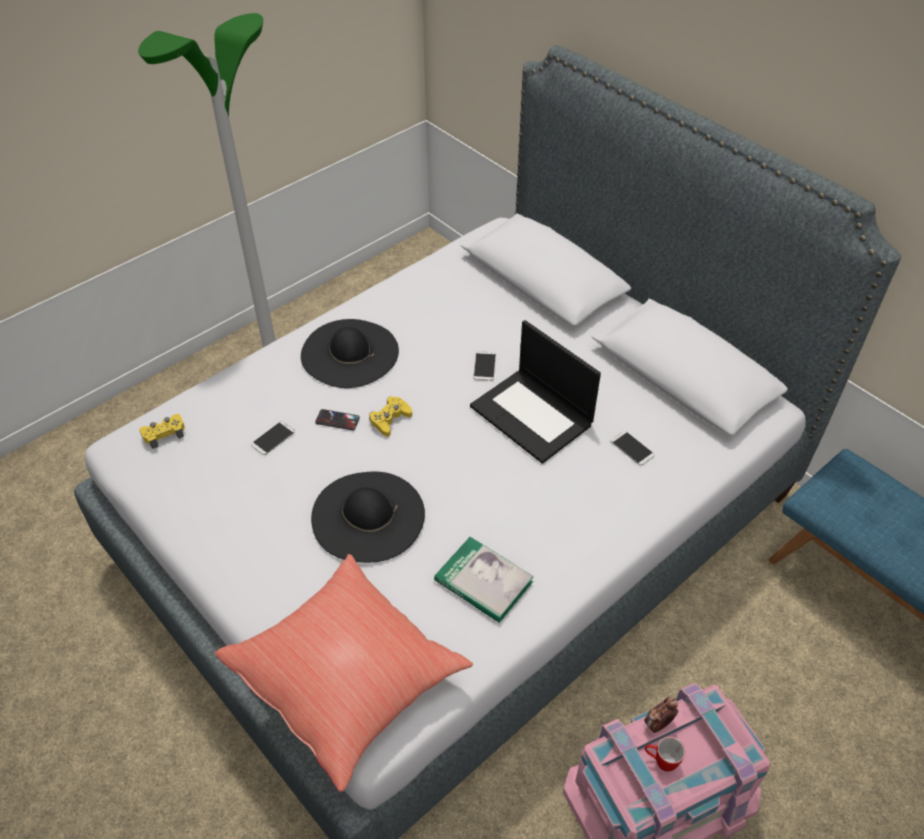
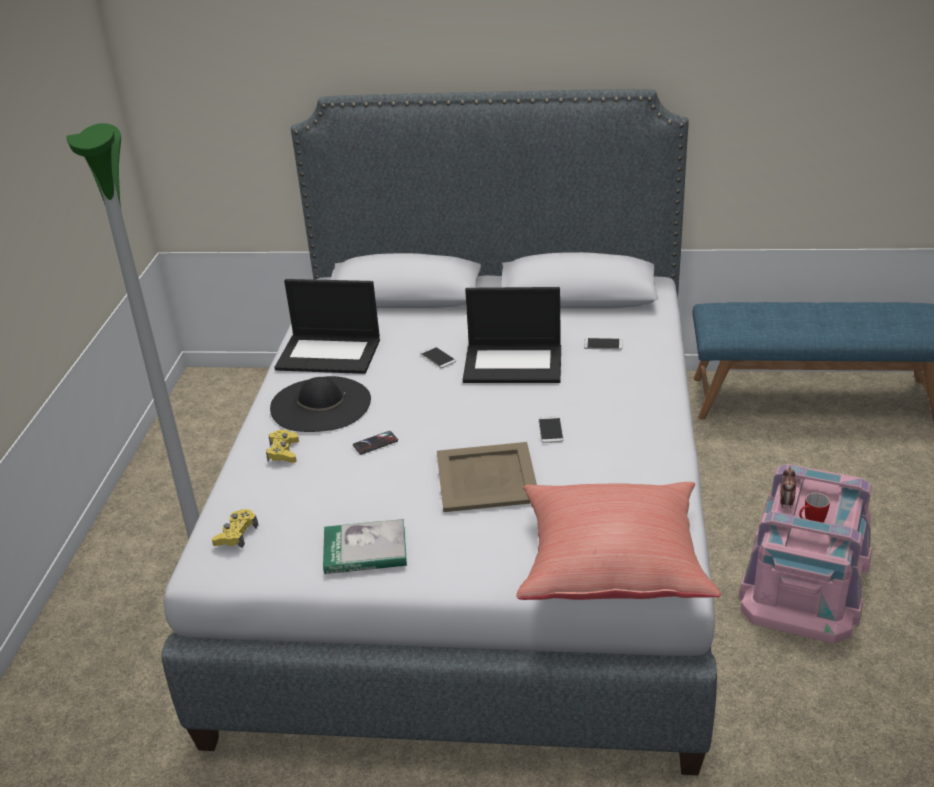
camera: 40 degrees left, 15 degrees down
phone [251,421,295,455] -> phone moved to [539,416,563,443]
black hat [311,472,425,563] -> beige tray [437,442,537,512]
yellow game controller [369,396,412,437] -> yellow game controller moved to [266,430,299,463]
book [434,537,534,623] -> book moved to [323,519,407,574]
none -> laptop [274,279,380,374]

